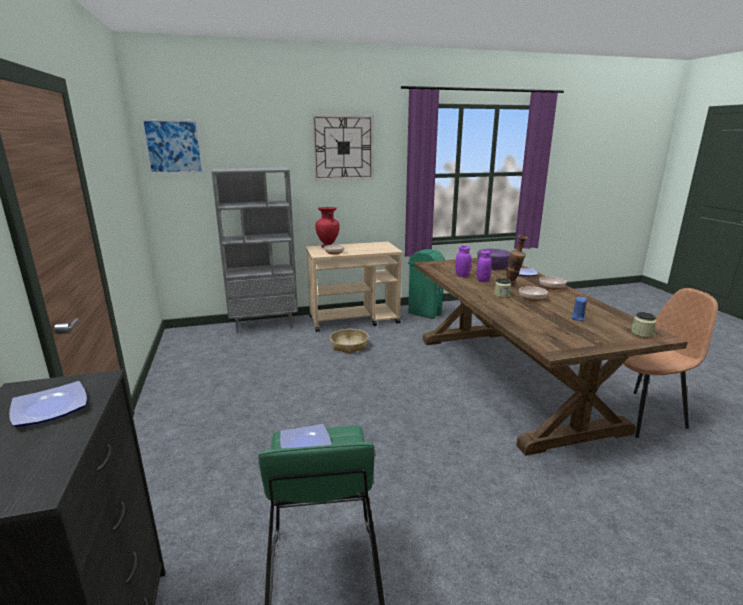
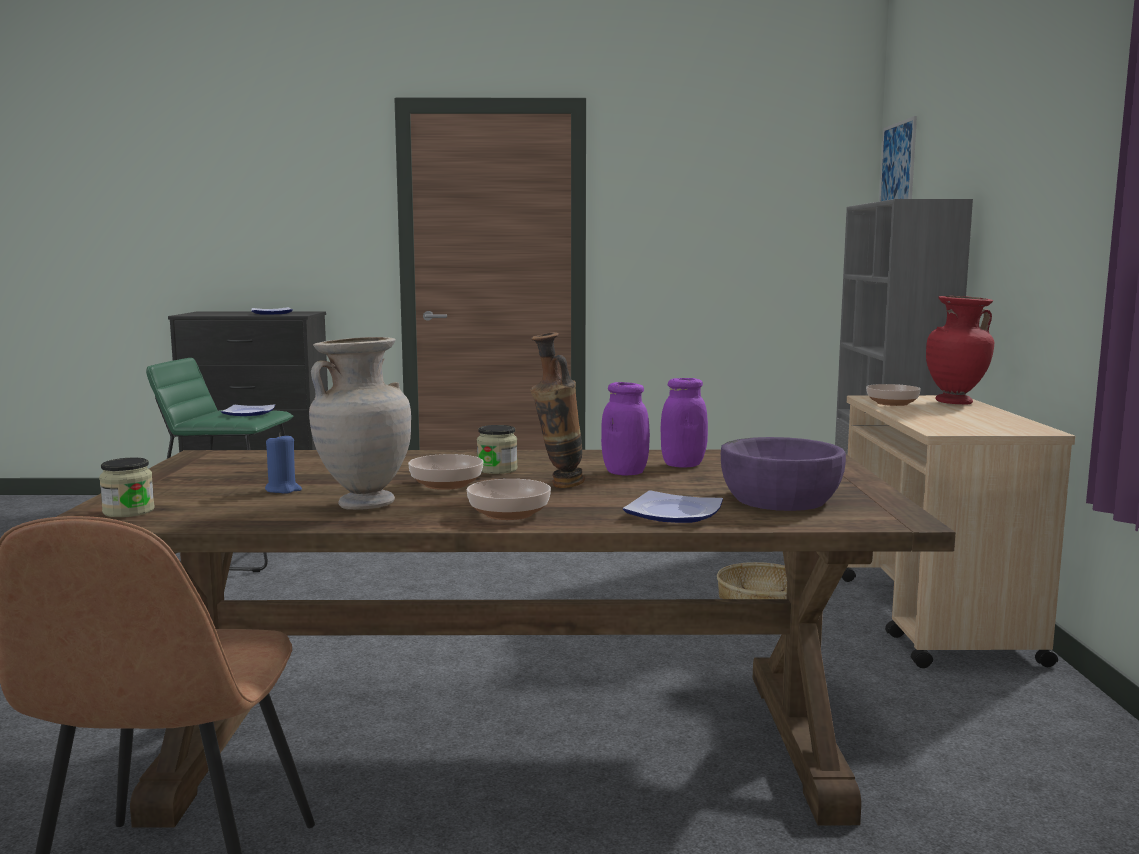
camera: 105 degrees right, 10 degrees down
wall clock [312,115,374,180] -> none
green trash can [408,249,445,319] -> none
none -> beige vase [309,337,411,510]

